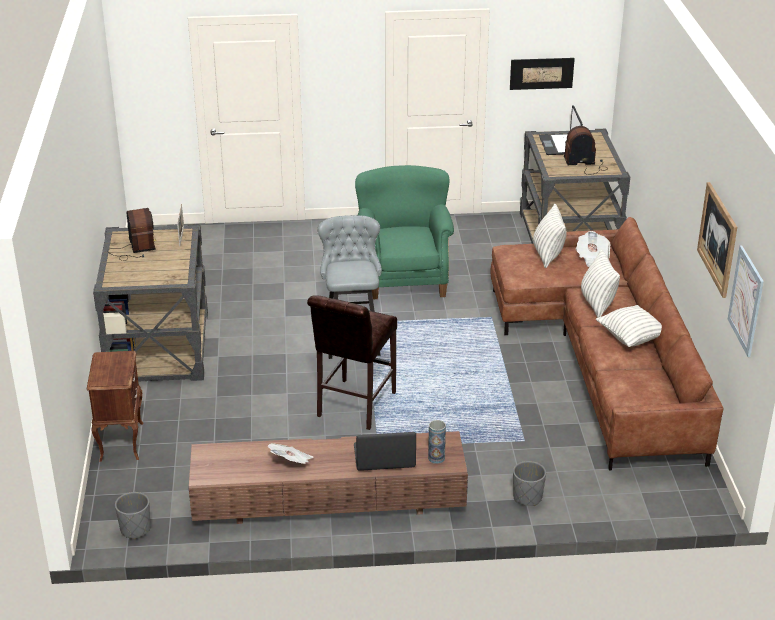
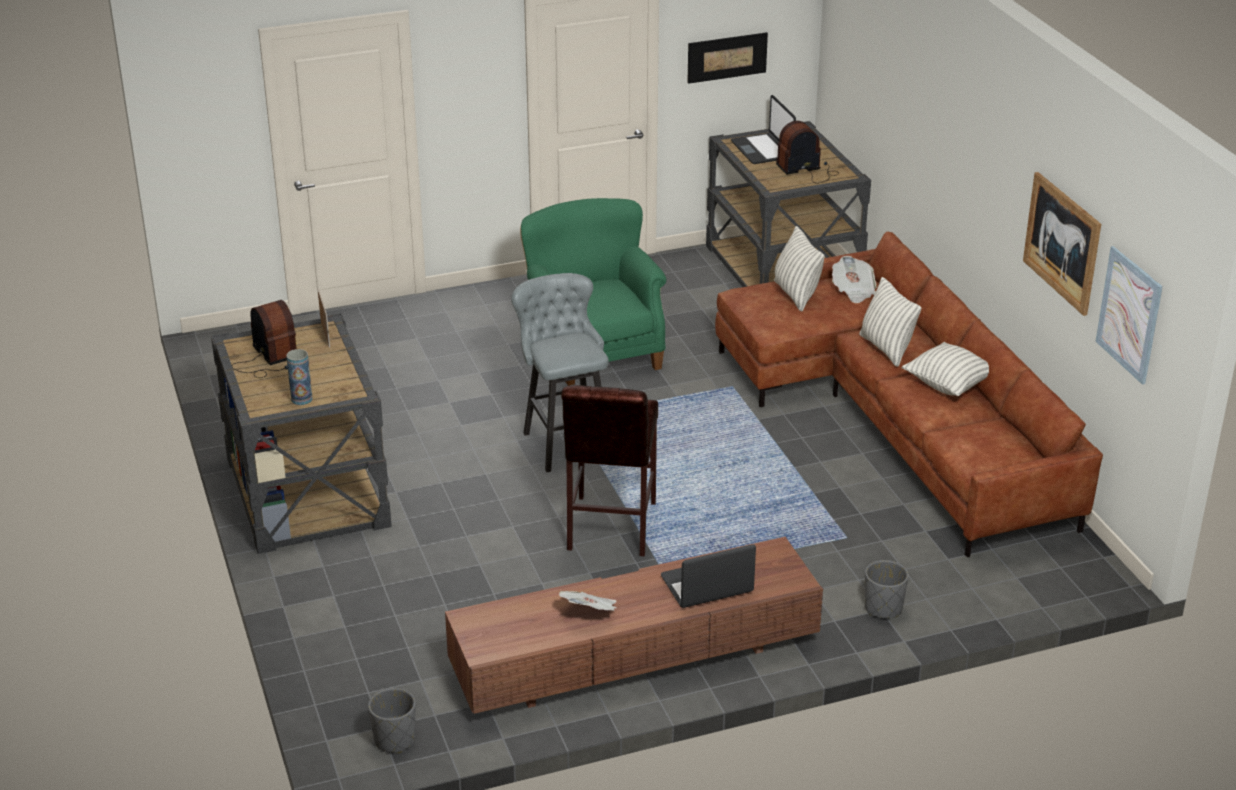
camera: 15 degrees left, 0 degrees up
brown nightstand [87,351,143,462] -> none
vase [428,420,446,464] -> vase moved to [286,349,312,405]

